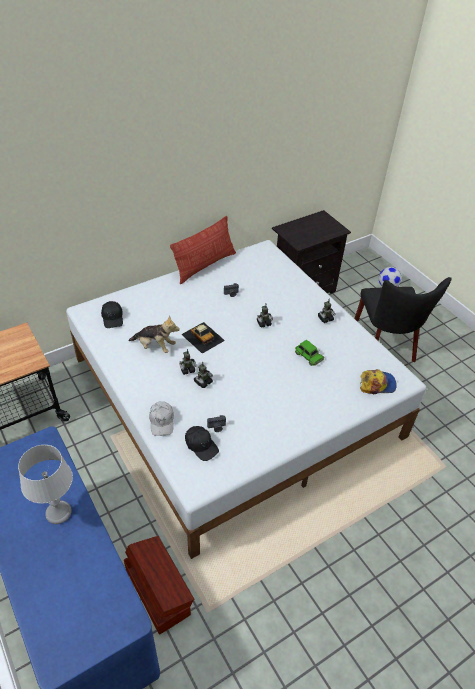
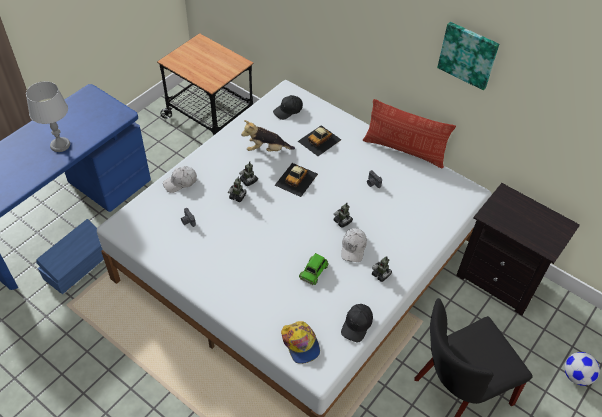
camera: 70 degrees right, 5 degrees up
brown storage box [124,536,194,635] -> blue storage box [36,219,104,294]
plush toy [128,315,180,353] -> plush toy turned 90 degrees clockwise [241,120,295,152]
black cap [185,426,219,461] -> black cap moved to [341,304,373,342]
none -> toy car [298,125,341,156]
none -> white cap [341,228,367,262]
none -> picture [437,22,499,90]

